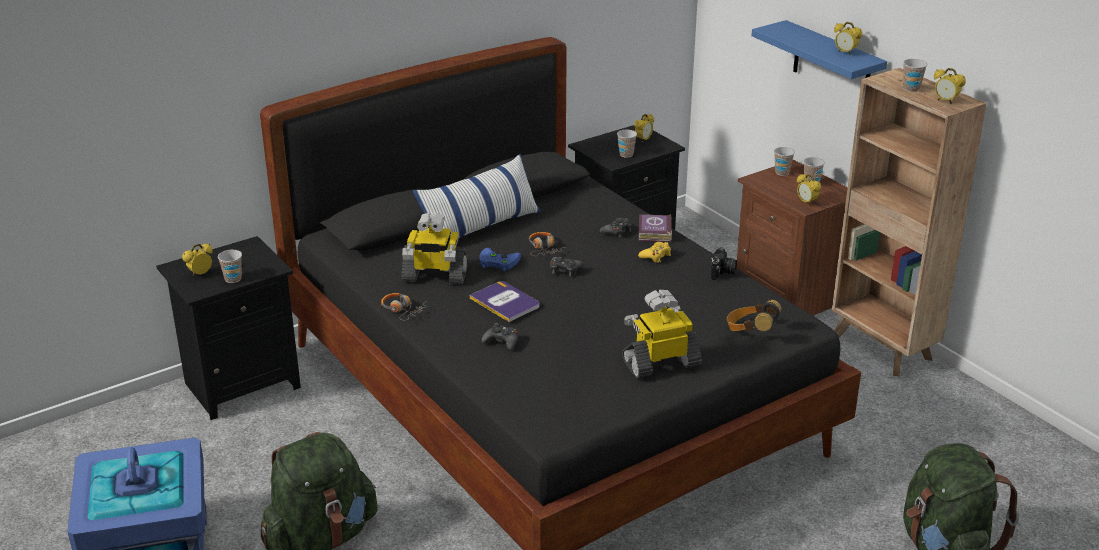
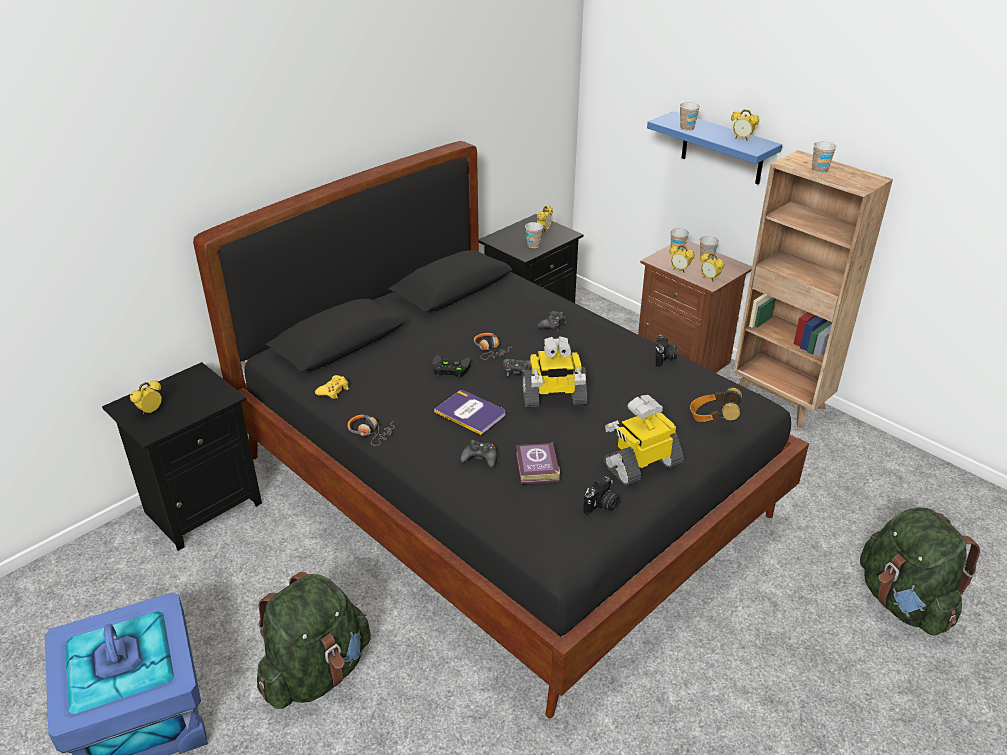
camera: 10 degrees left, 5 degrees up
cup [218,250,242,283] -> cup moved to [680,102,700,131]
toy robot [401,213,468,284] -> toy robot moved to [522,336,587,407]
pillow [413,154,541,239] -> none
blue game controller [480,248,521,271] -> black game controller [432,355,471,378]
book [638,214,672,243] -> book moved to [516,442,560,484]
yellow game controller [638,242,671,263] -> yellow game controller moved to [315,375,349,399]
alarm clock [934,68,966,104] -> alarm clock moved to [669,245,695,273]
none -> camera [583,476,620,514]

